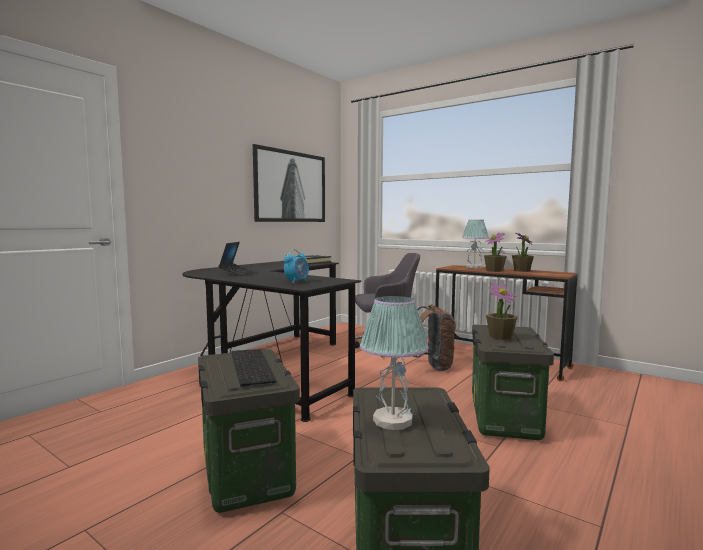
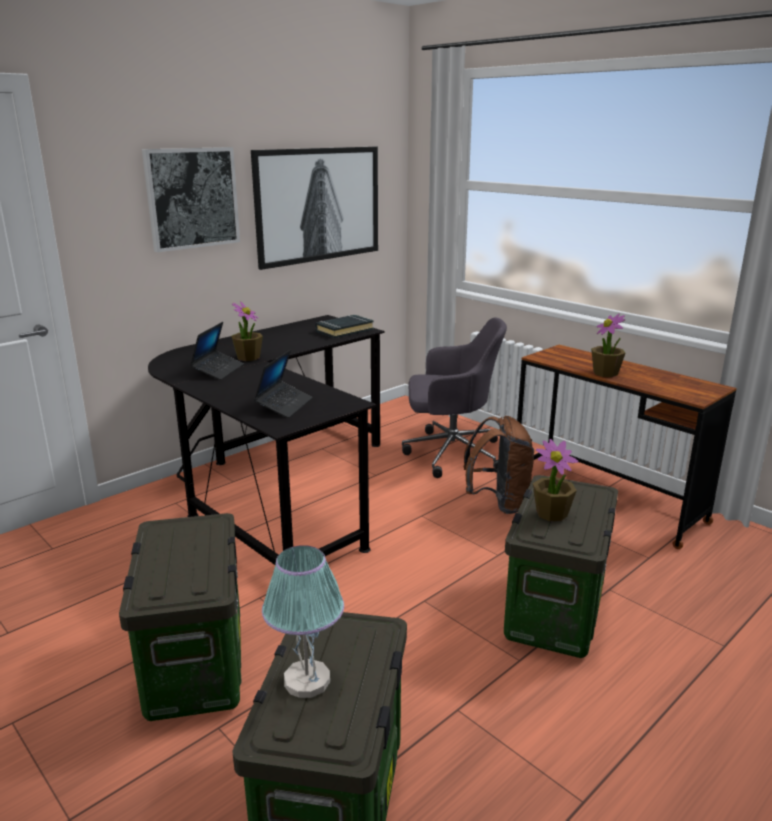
camera: 10 degrees right, 15 degrees up
keyboard [231,349,276,387] -> none
alarm clock [284,249,309,283] -> laptop [254,350,313,418]
table lamp [462,220,489,268] -> none
potted plant [512,233,534,272] -> potted plant moved to [231,301,263,361]
none -> picture [142,147,240,252]

